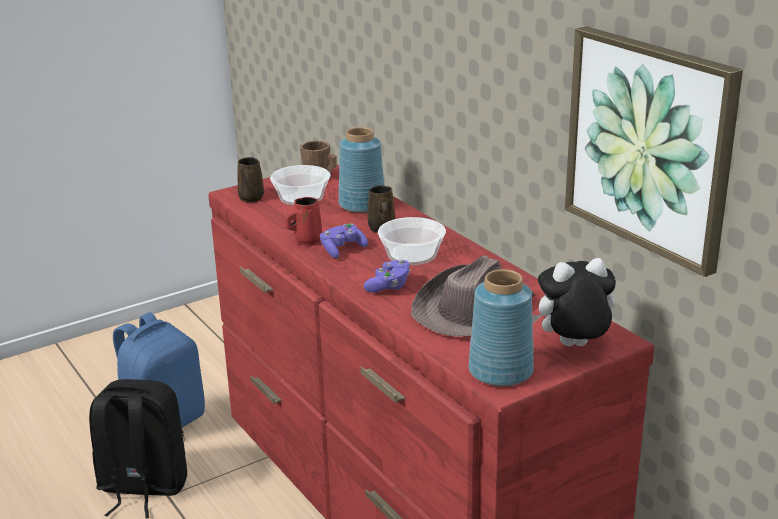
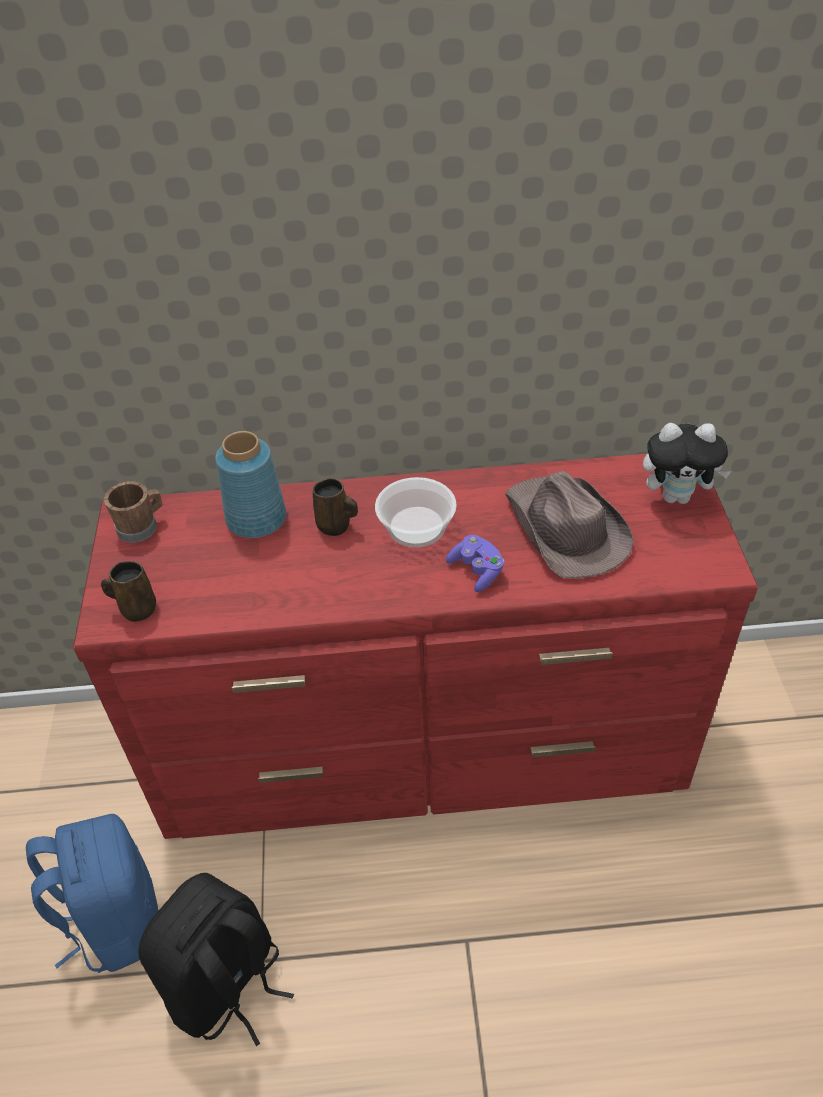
camera: 60 degrees left, 20 degrees up
bowl [270,165,330,205] -> none
red mug [286,197,322,246] -> none
purple game controller [320,223,368,258] -> none
blue vase [469,269,534,387] -> none
plush toy [532,258,616,346] -> plush toy turned 105 degrees counterclockwise [643,423,732,504]
picture [565,26,743,277] -> none

